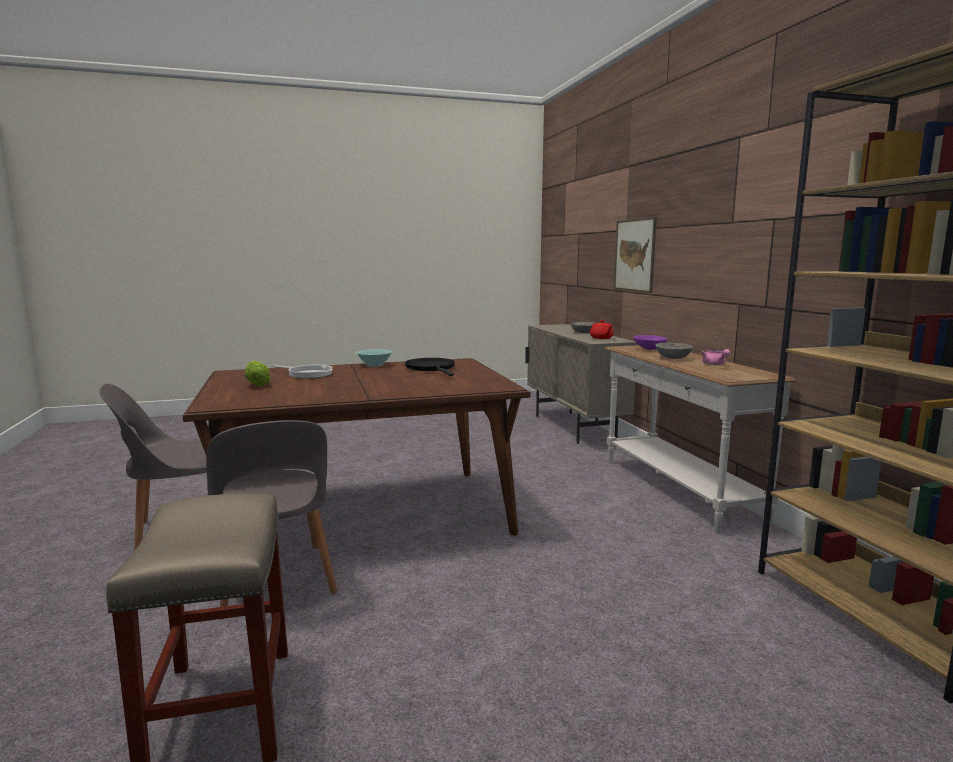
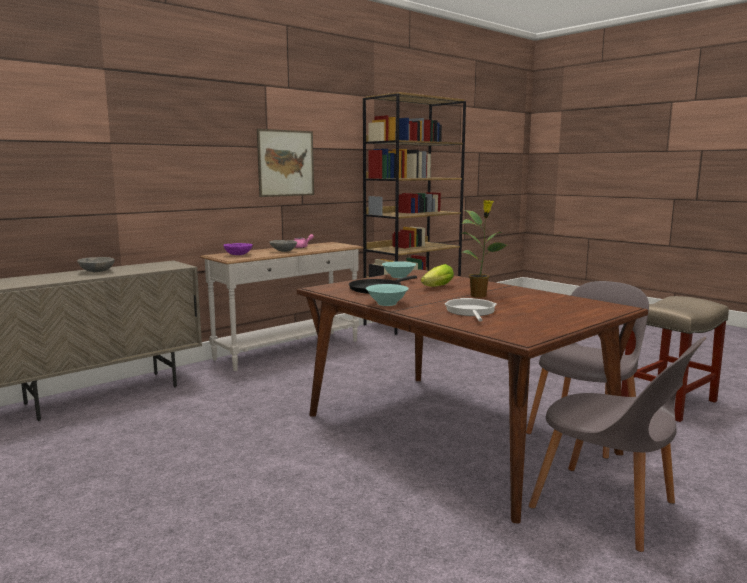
camera: 115 degrees left, 0 degrees up
lettuce [244,360,270,386] -> lettuce moved to [421,264,454,287]
red teapot [590,320,614,339] -> none
picture [614,217,657,293] -> picture moved to [257,129,314,197]
none -> turquoise bowl [382,261,416,278]
none -> potted plant [461,200,509,298]

